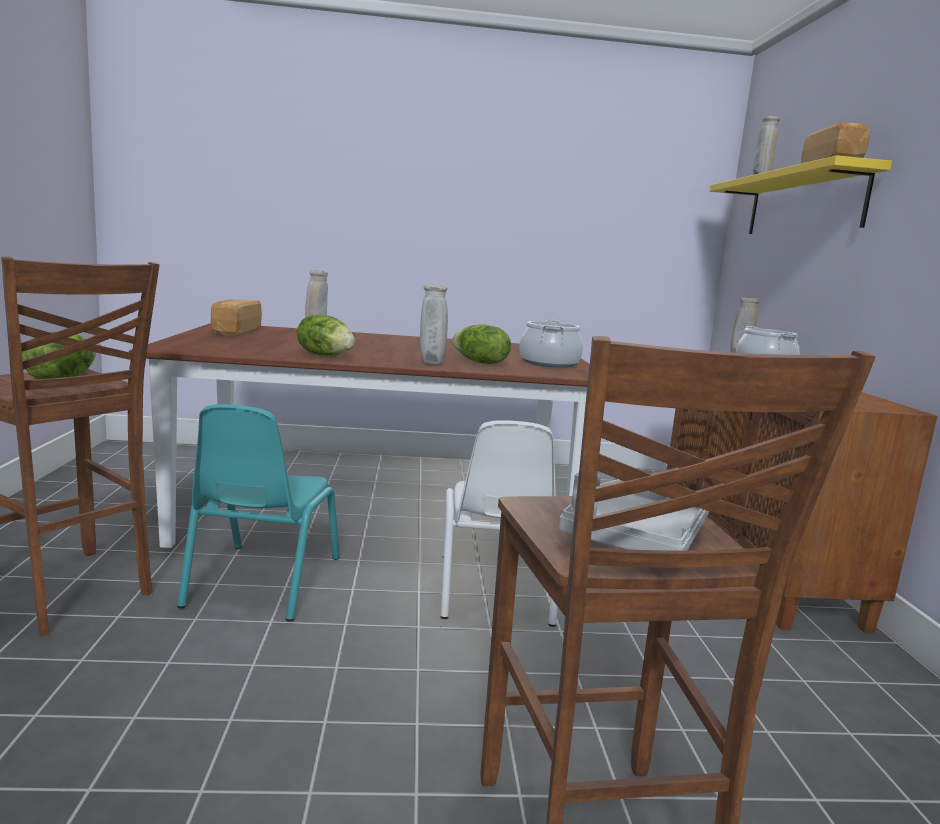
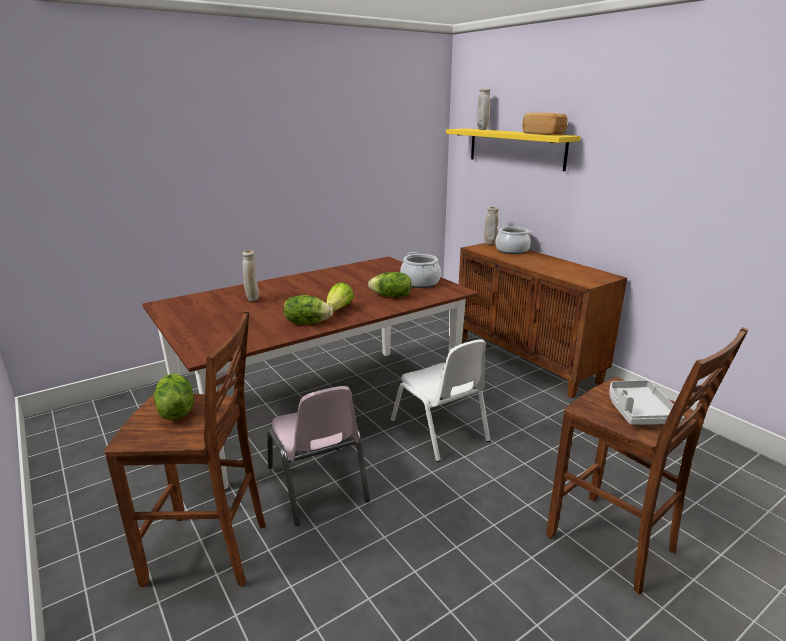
camera: 30 degrees left, 10 degrees up
turquoise chair [177,404,340,621] -> pink chair [267,386,370,526]
bread [211,299,262,336] -> none
beige vase [420,284,448,364] -> none
none -> lettuce [327,282,354,311]

